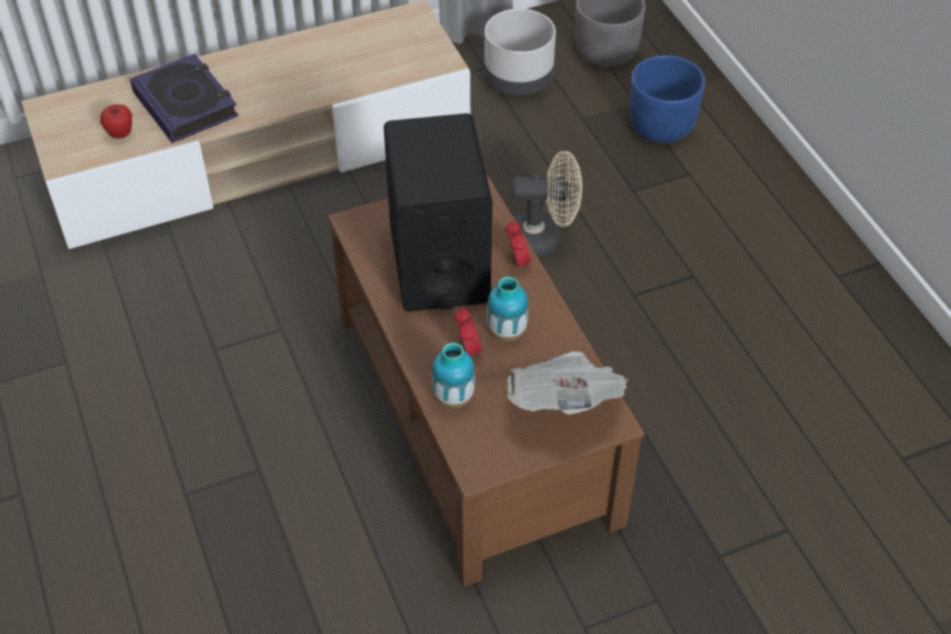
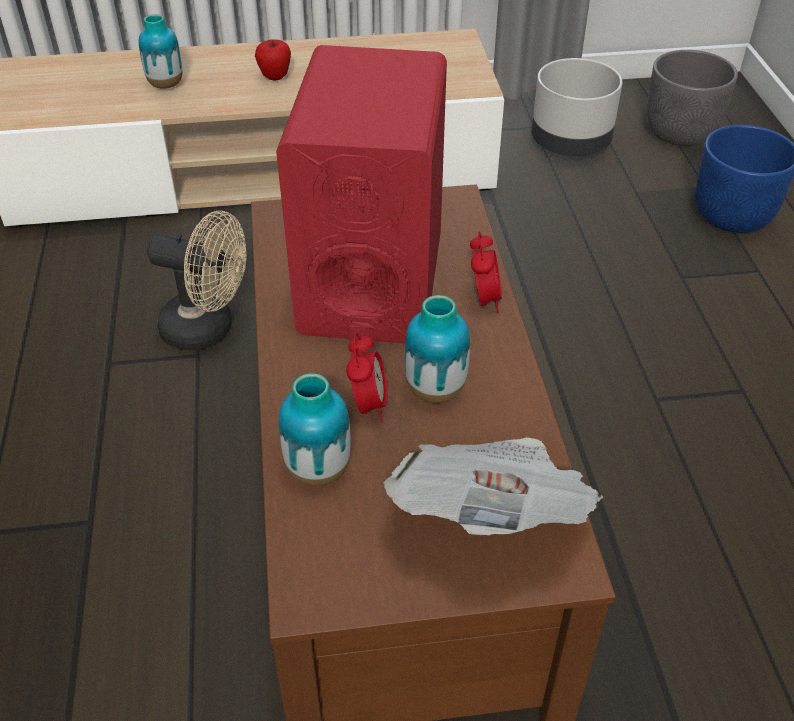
camera: 15 degrees right, 5 degrees down
apple [100,104,132,139] -> apple moved to [255,39,291,80]
book [130,54,238,143] -> vase [139,14,182,89]
black speaker [384,113,492,312] -> red speaker [276,45,447,344]
beige fan [511,151,582,258] -> beige fan moved to [147,211,246,350]

